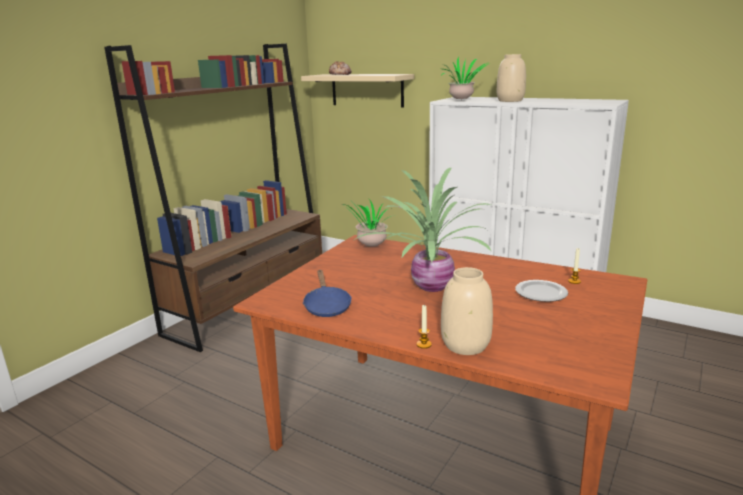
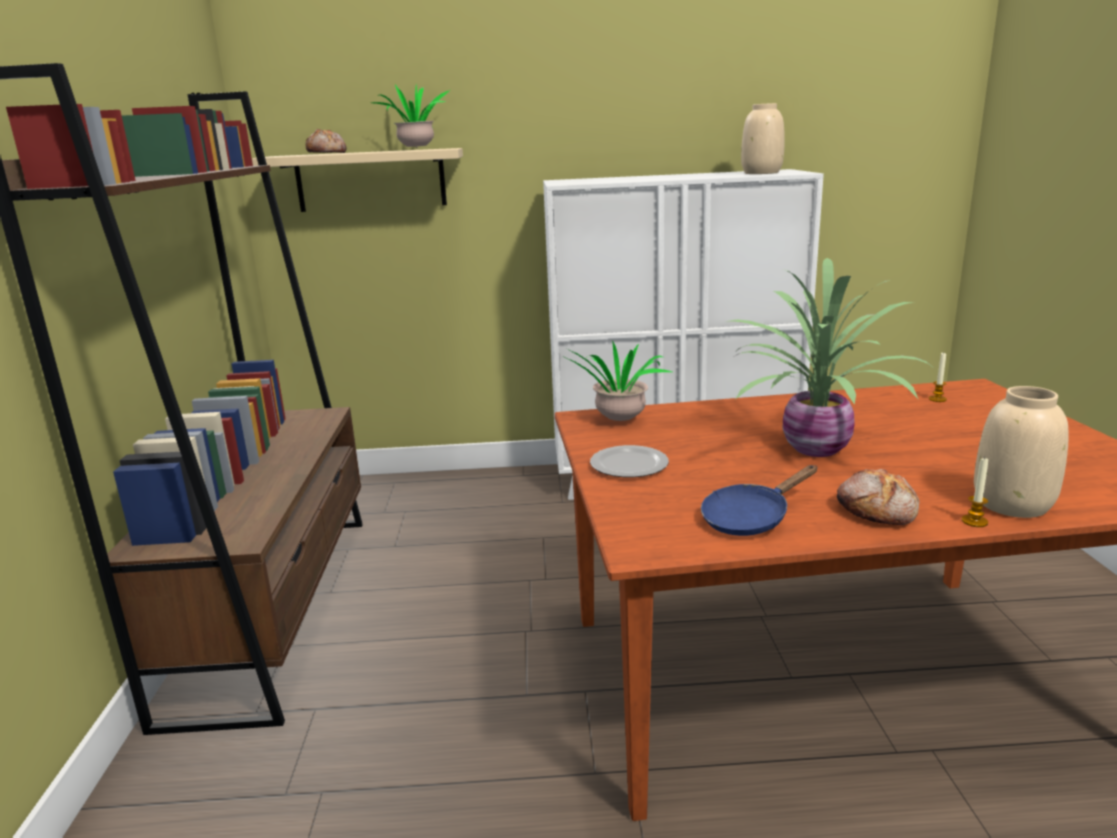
camera: 35 degrees left, 0 degrees up
blue frying pan [303,270,352,317] -> blue frying pan turned 105 degrees clockwise [701,465,818,536]
potted plant [442,57,489,100] -> potted plant moved to [372,84,450,148]
beige vase [497,54,526,102] -> beige vase moved to [741,103,785,174]
plate [515,280,568,302] -> plate moved to [590,445,669,477]
none -> bread [837,469,919,525]

